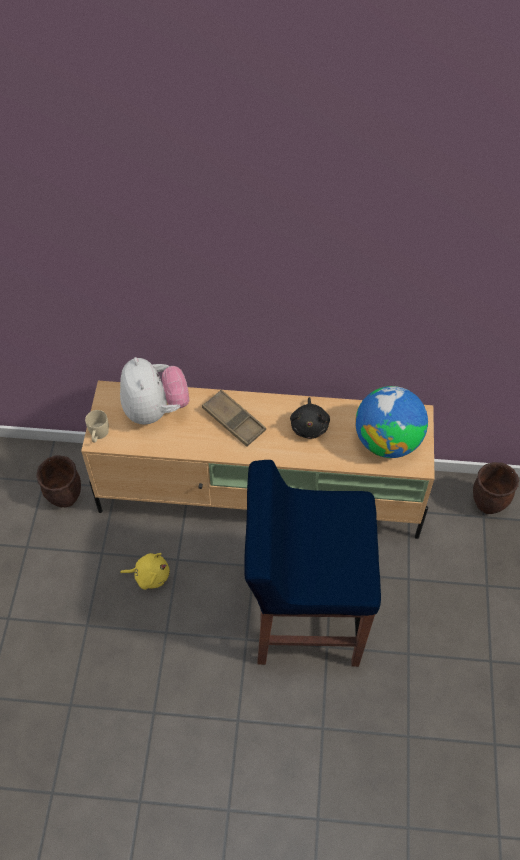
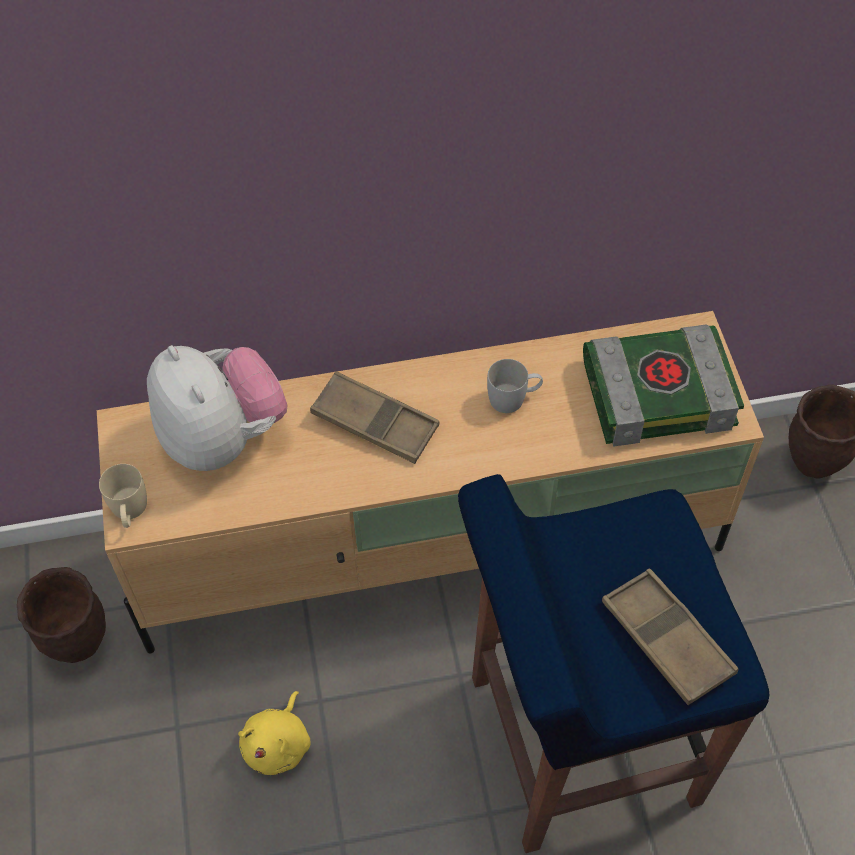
camera: 15 degrees left, 0 degrees up
yellow plush toy [120,553,170,590] -> yellow plush toy turned 120 degrees clockwise [238,691,311,775]
black plush toy [290,397,330,439] -> white mug [487,359,543,413]
globe [355,386,428,458] -> book [583,325,744,447]
none -> brown tray [602,568,738,705]

